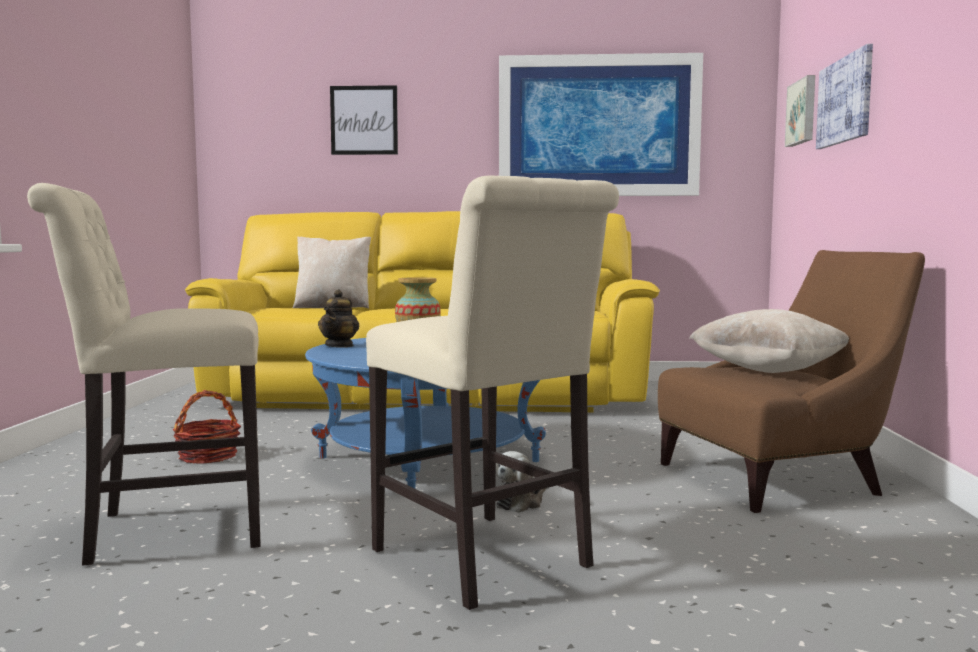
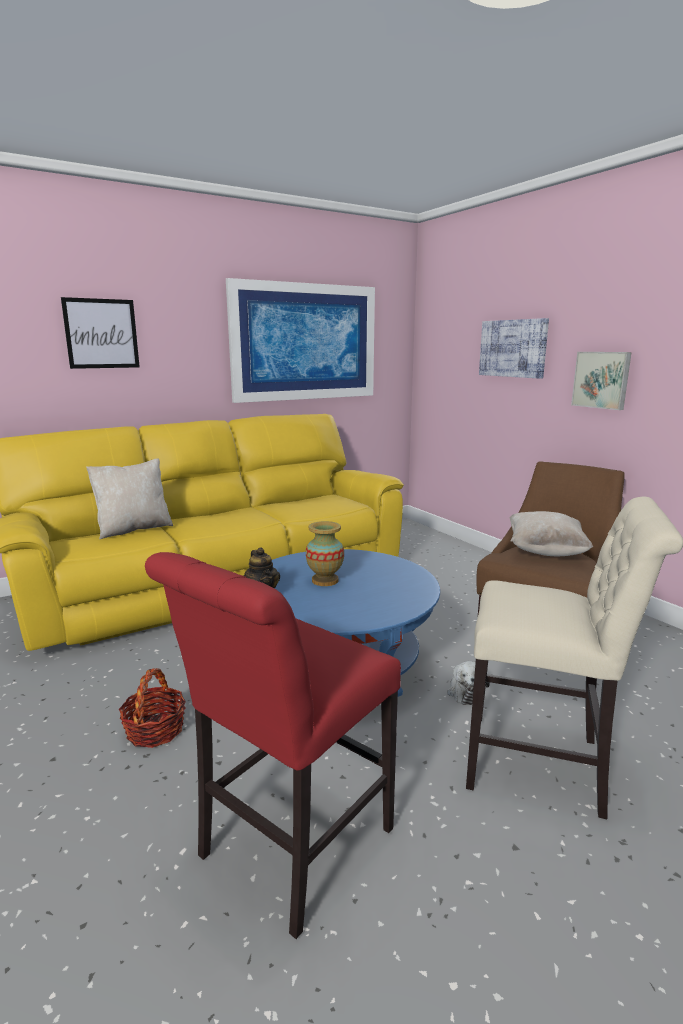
camera: 35 degrees left, 10 degrees up
beige stool [27,183,261,566] -> red stool [145,552,401,939]
picture [785,75,815,147] -> picture moved to [571,352,632,410]

